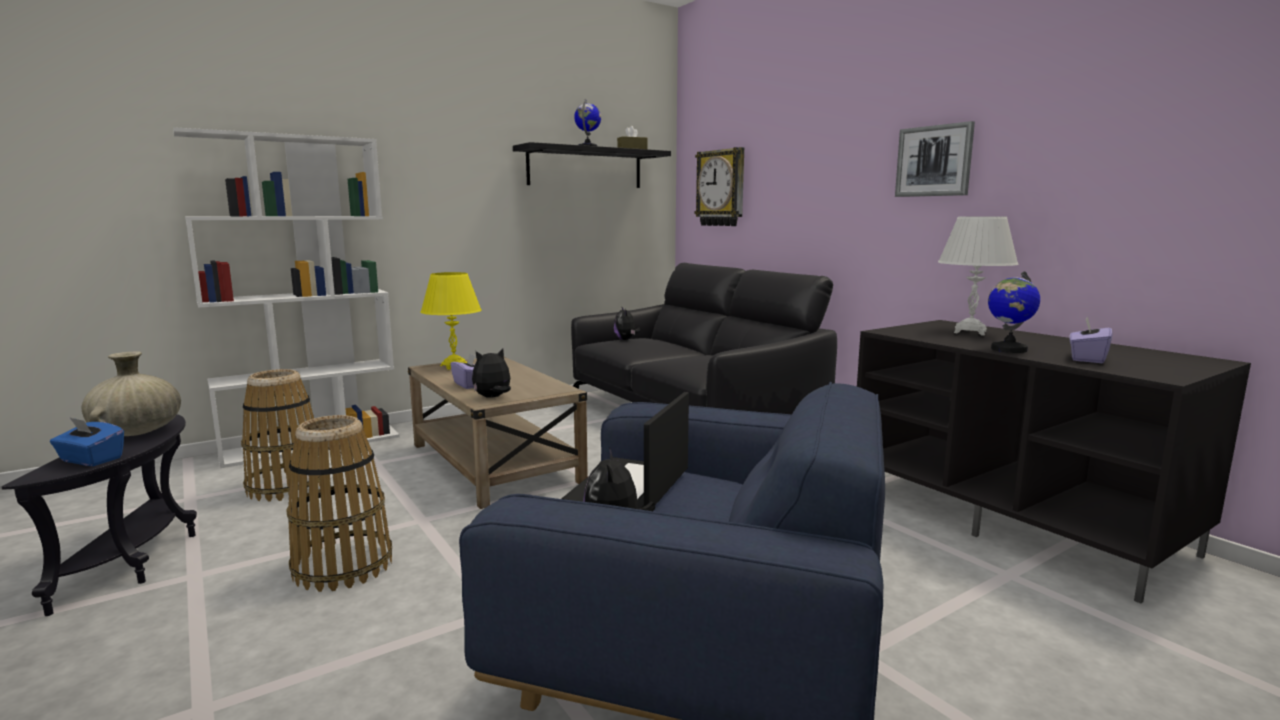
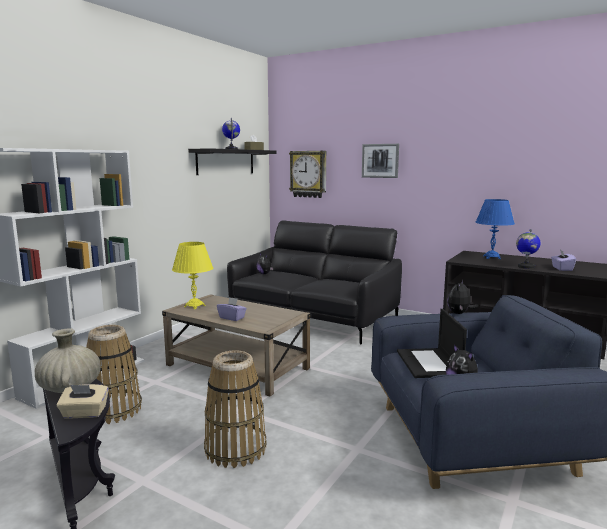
camera: 25 degrees left, 0 degrees up
blue tissue box [50,417,124,466] -> beige tissue box [57,384,109,419]
plush toy [472,348,511,398] -> plush toy moved to [447,279,479,314]
picture [895,121,975,197] -> picture moved to [362,144,399,178]
white table lamp [938,217,1019,335] -> blue table lamp [475,199,515,259]

